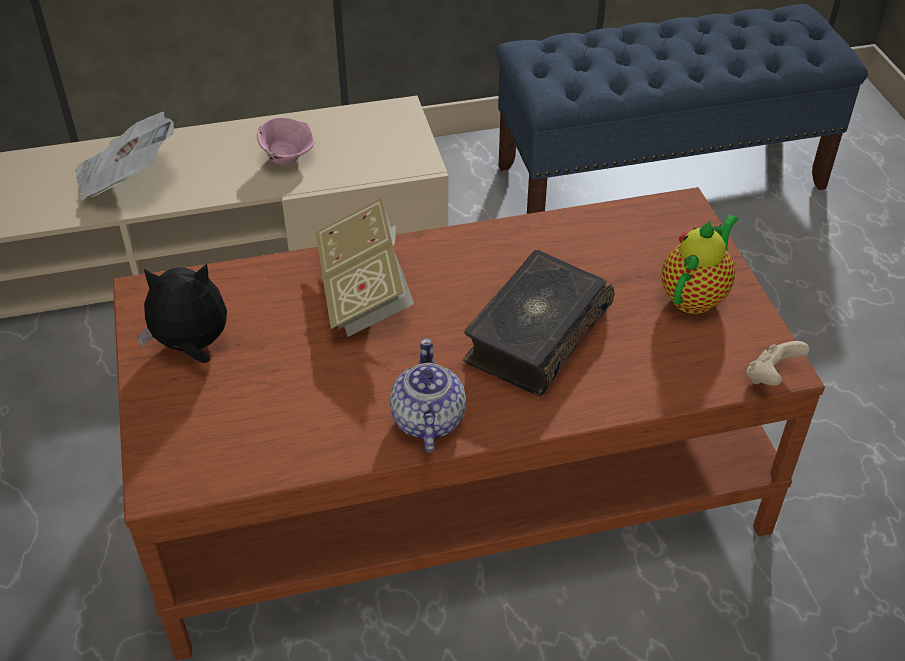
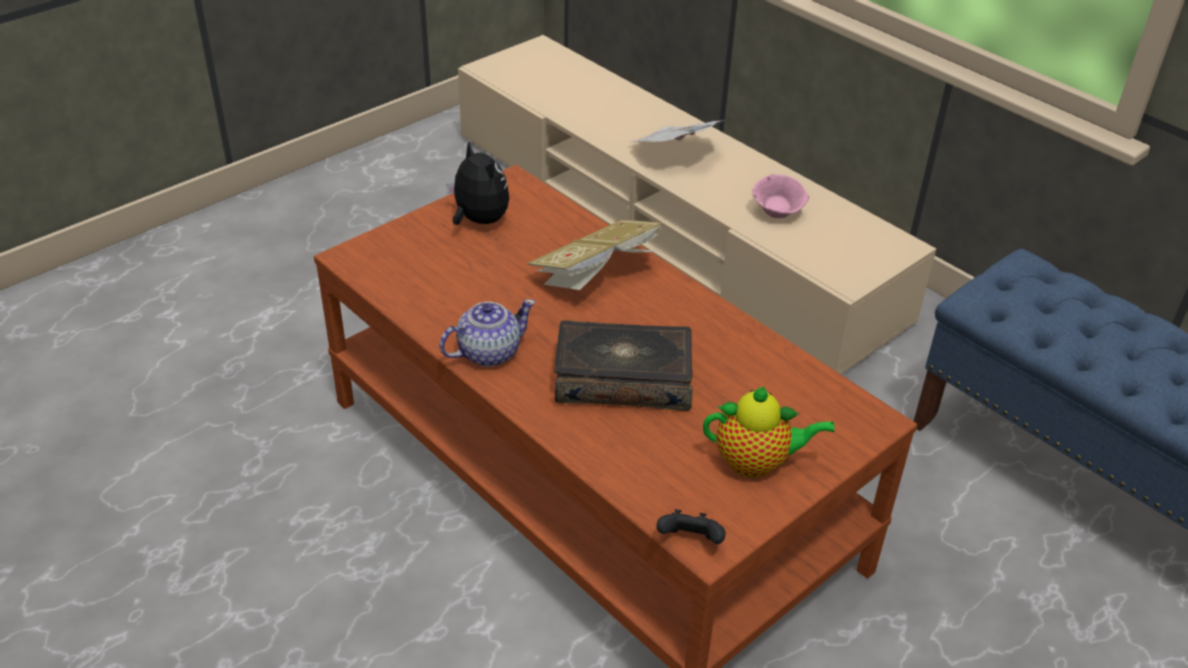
camera: 60 degrees right, 5 degrees down
beige game controller [746,341,810,386] -> black game controller [656,509,726,544]

